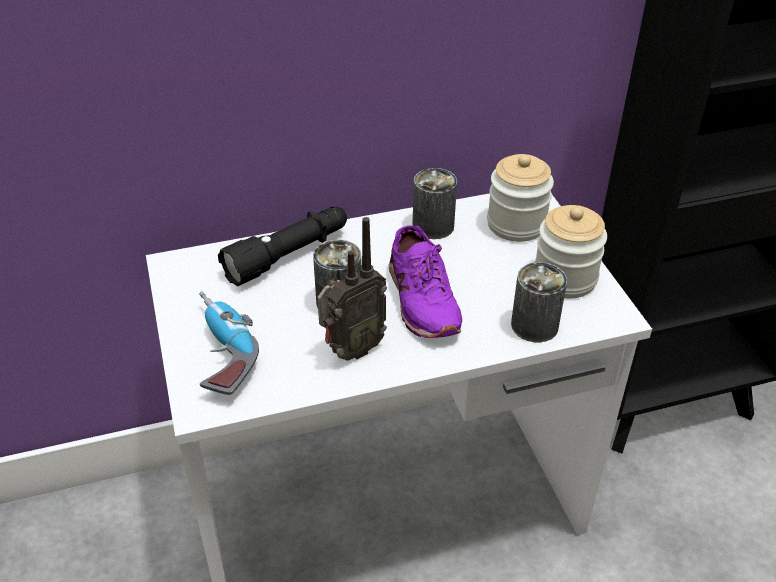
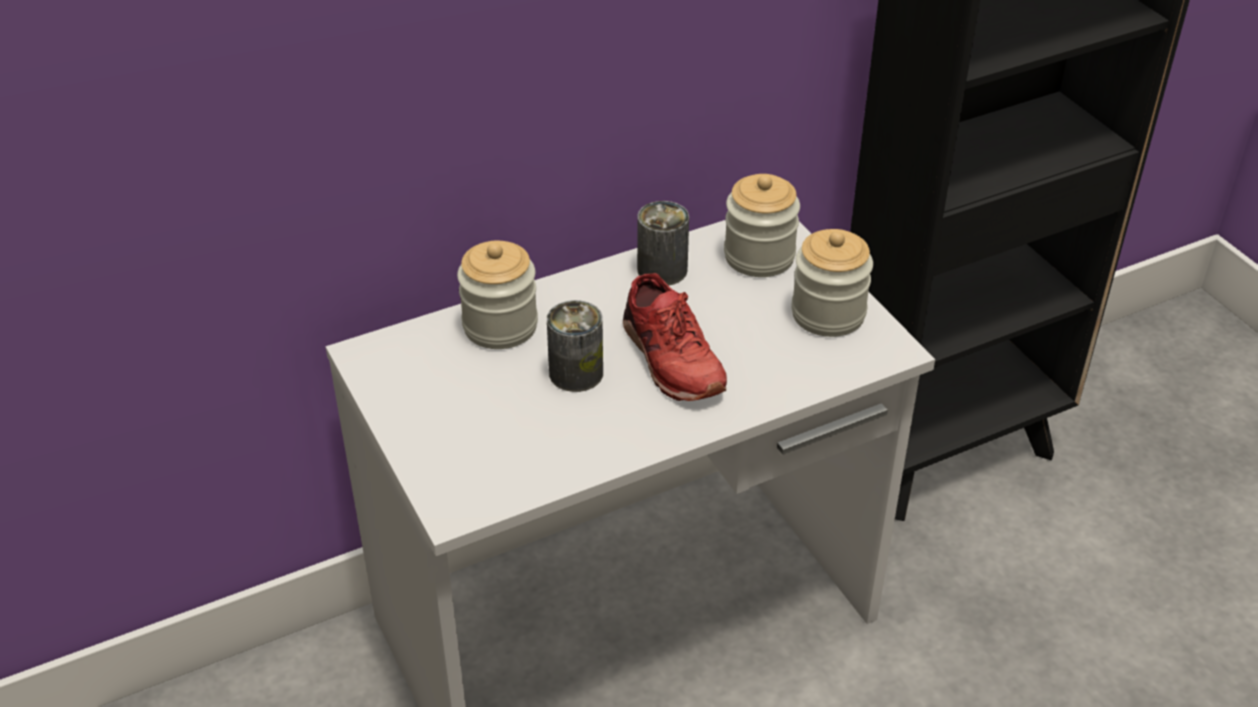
camera: 10 degrees left, 0 degrees up
power drill [199,291,259,395] -> none
black flashlight [218,206,347,286] -> jar [457,240,538,349]
radio [317,217,387,361] -> none
purple shoe [389,225,462,338] -> red shoe [623,273,727,401]
can [511,262,567,342] -> none

